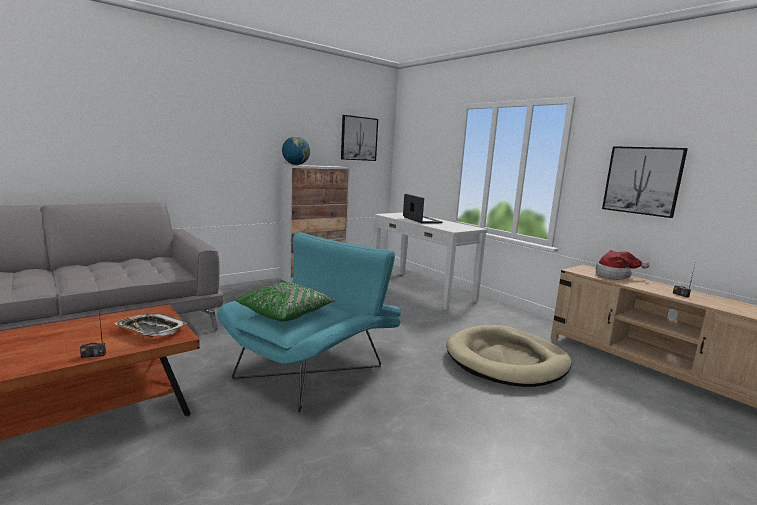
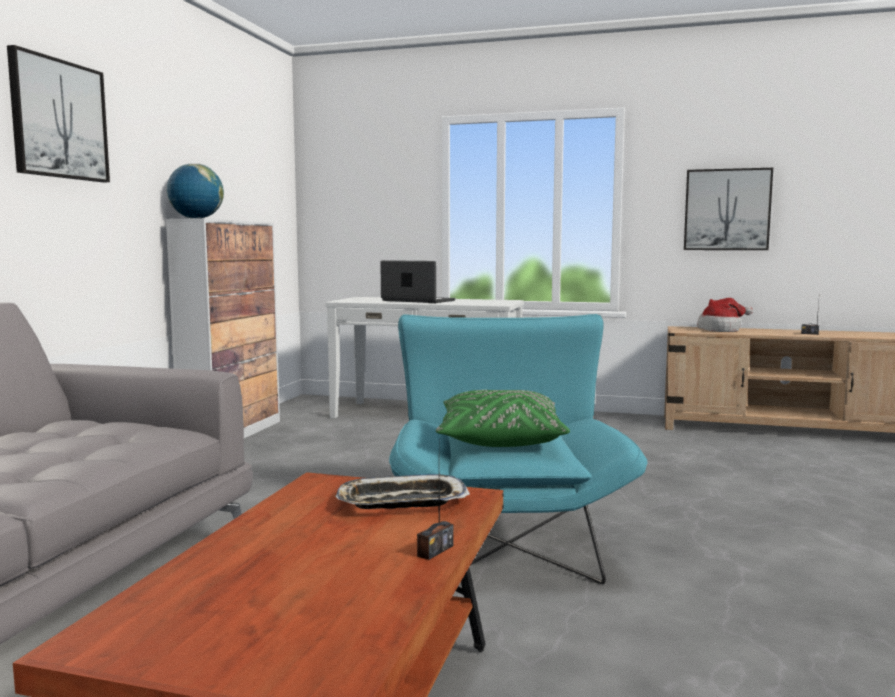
camera: 35 degrees left, 5 degrees down
picture [341,115,378,161] -> picture moved to [7,45,110,182]
beige dog bed [446,325,571,387] -> none

